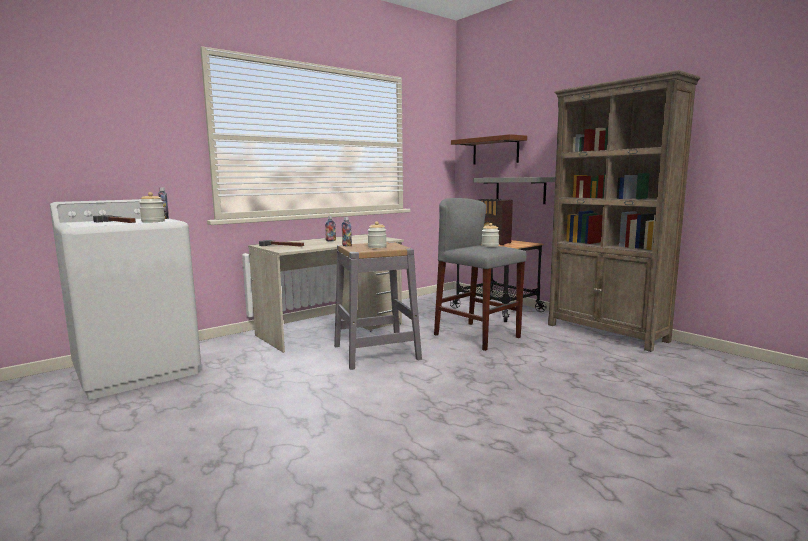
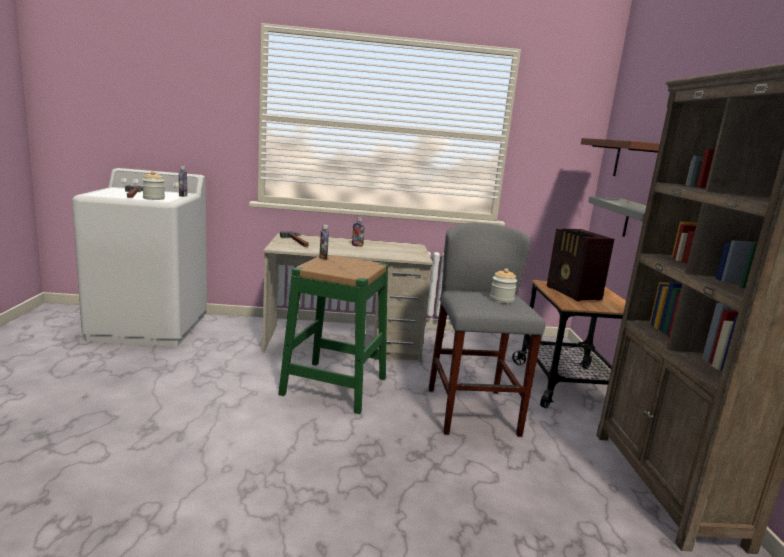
camera: 35 degrees right, 5 degrees up
grey stool [334,242,422,370] -> green stool [278,255,388,414]
jar [368,222,387,248] -> none

